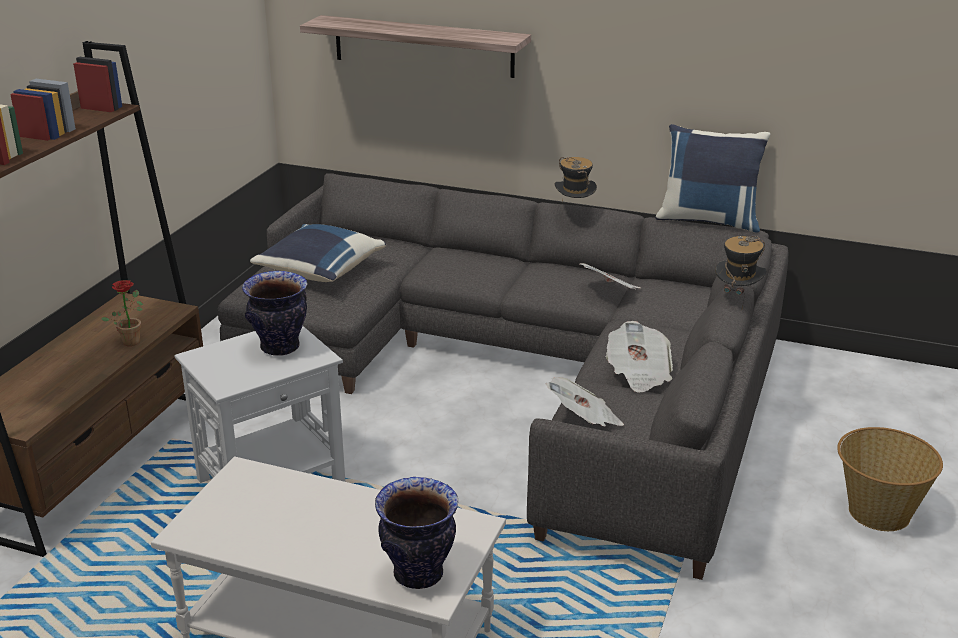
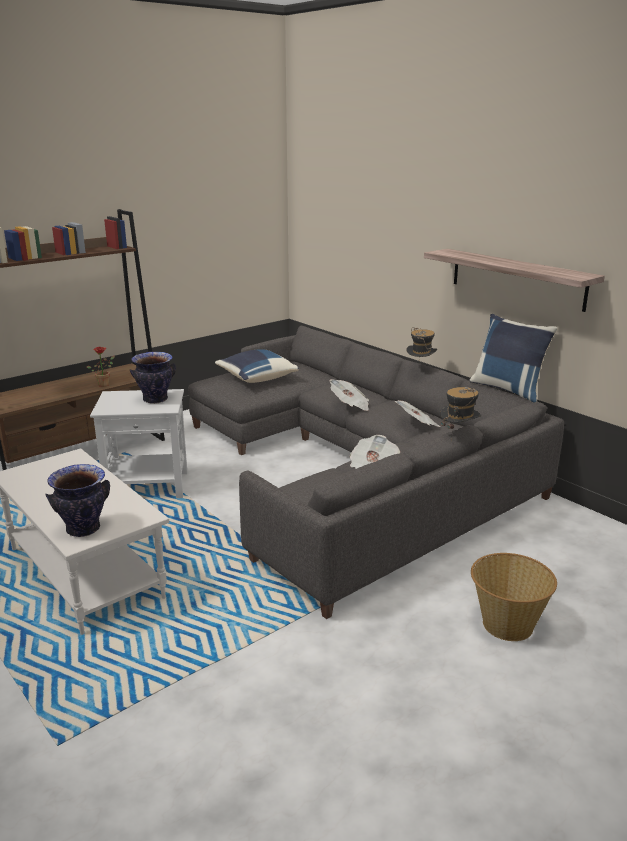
camera: 30 degrees right, 5 degrees down
shelf [300,15,531,78] -> shelf moved to [424,249,605,312]
newspaper [545,377,624,427] -> newspaper moved to [330,379,369,411]

